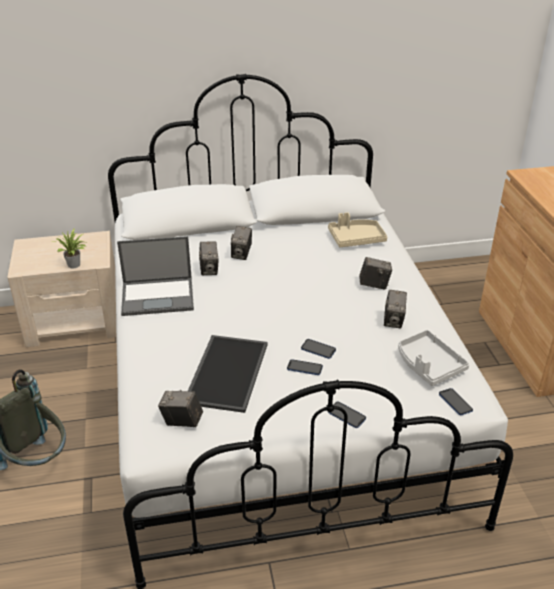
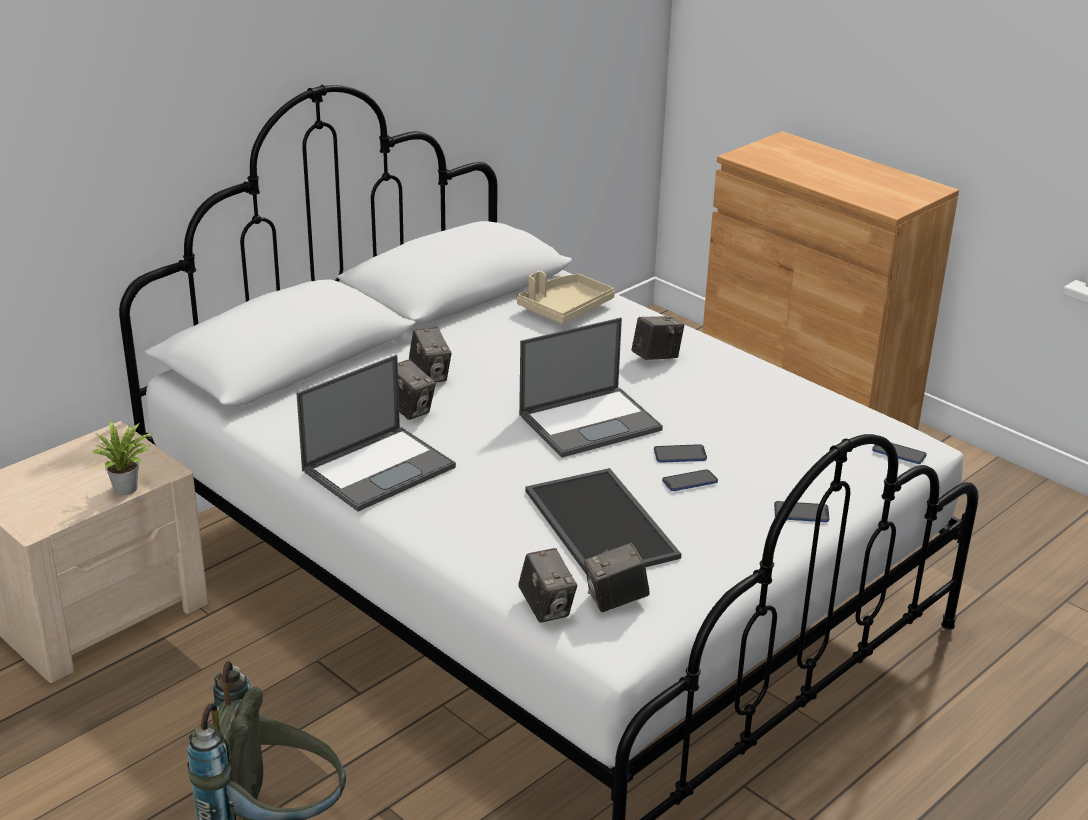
camera: 35 degrees left, 5 degrees down
camera [384,290,407,328] -> camera moved to [518,548,577,623]
grey tray [398,330,469,386] -> none
none -> laptop [519,318,663,458]

